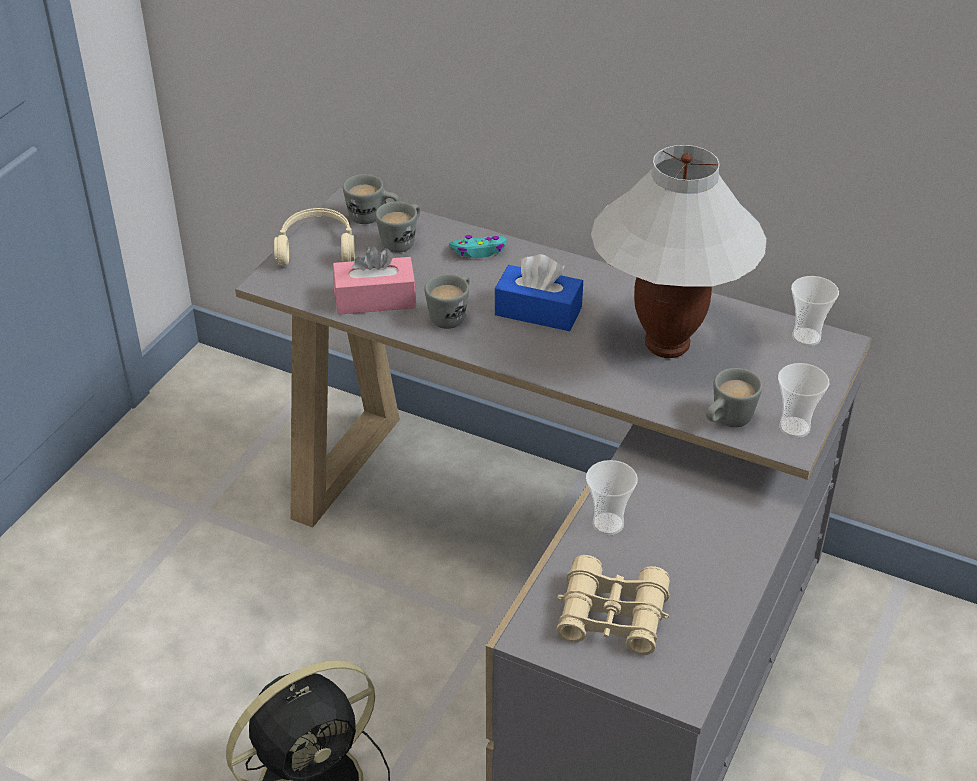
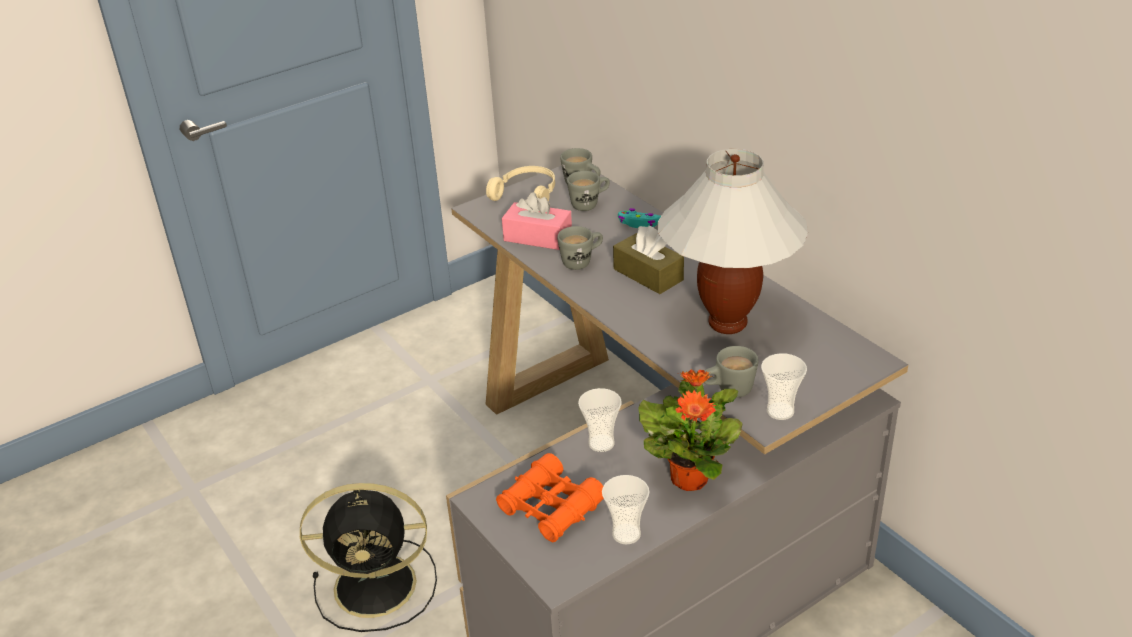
camera: 30 degrees right, 5 degrees down
blue tissue box [495,254,583,331] -> brown tissue box [613,226,684,294]
beige binoculars [556,555,670,655] -> orange binoculars [496,453,604,542]
cup [791,276,839,346] -> cup moved to [602,475,649,544]
none -> potted plant [638,369,743,491]

